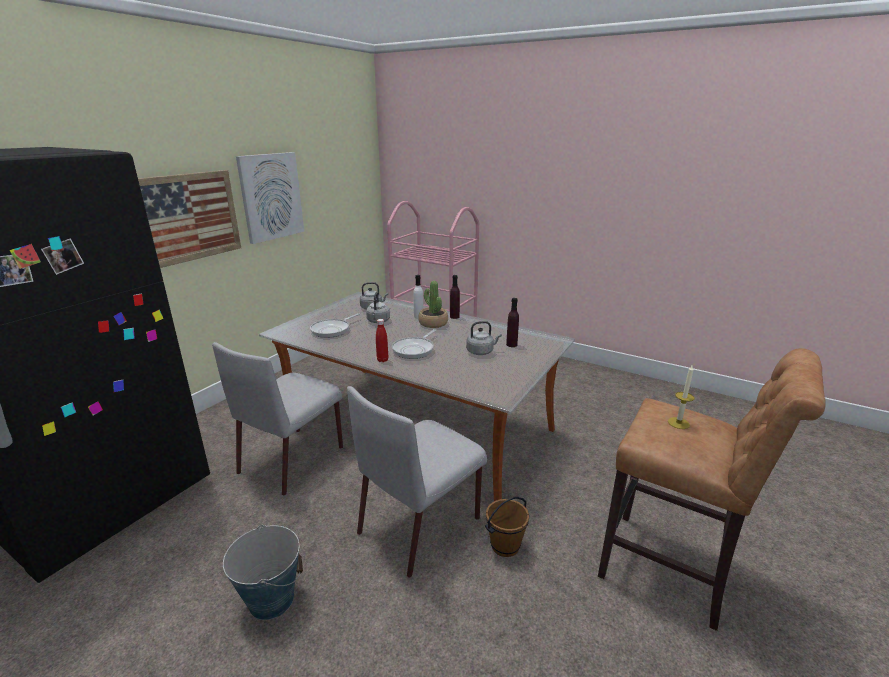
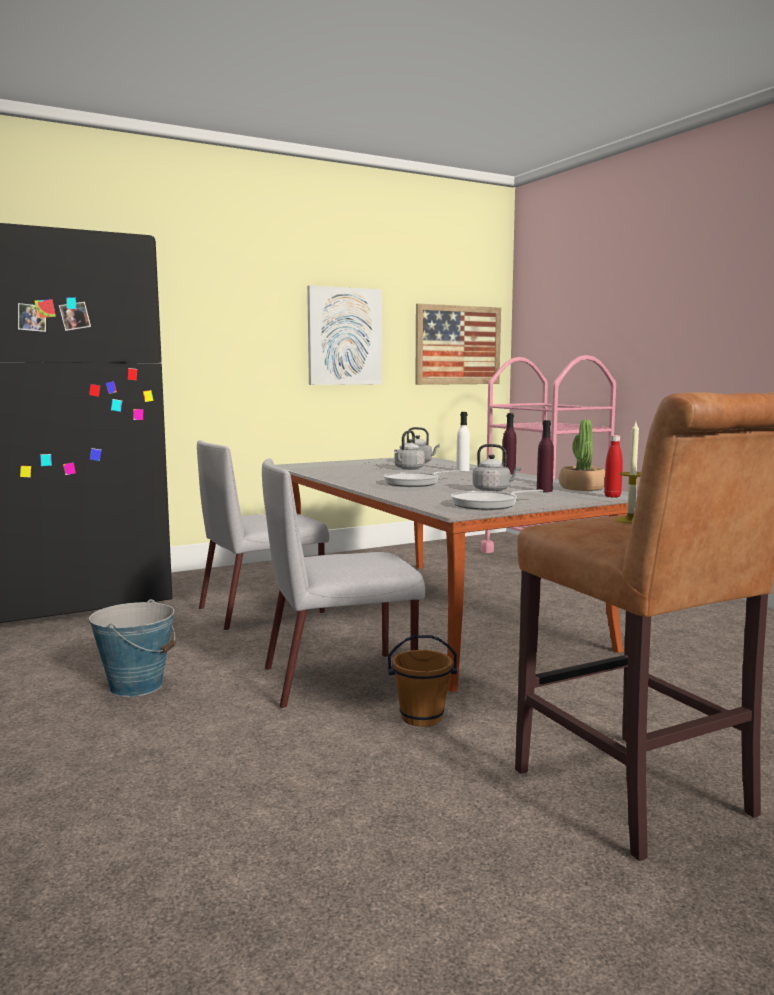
camera: 30 degrees right, 15 degrees down
picture [138,170,241,268] -> picture moved to [415,304,501,385]
frying pan [310,313,360,338] -> frying pan moved to [451,490,543,510]
red bottle [376,319,388,362] -> red bottle moved to [604,435,623,497]
potted plant [418,281,448,328] -> potted plant moved to [559,419,605,491]

